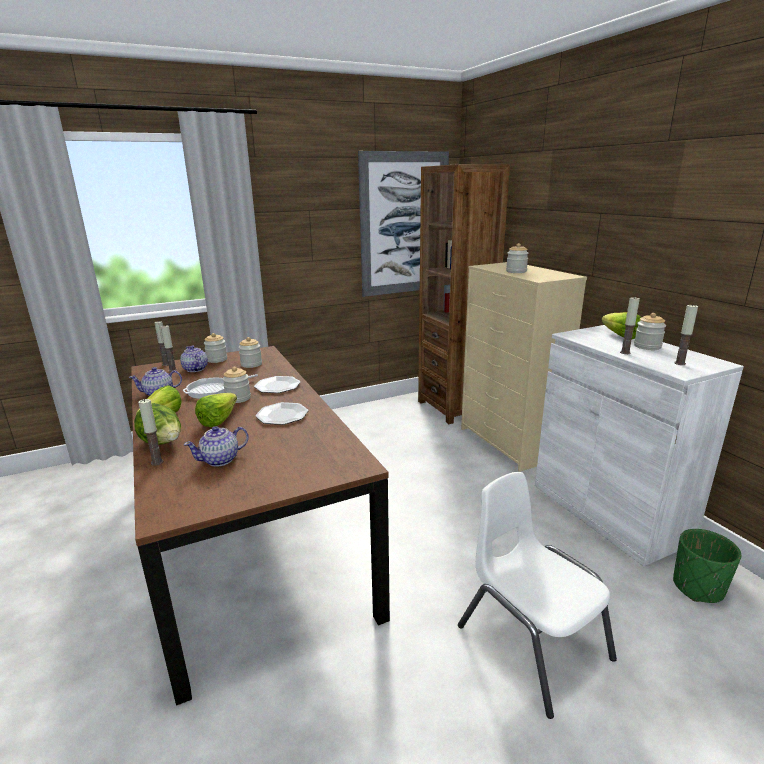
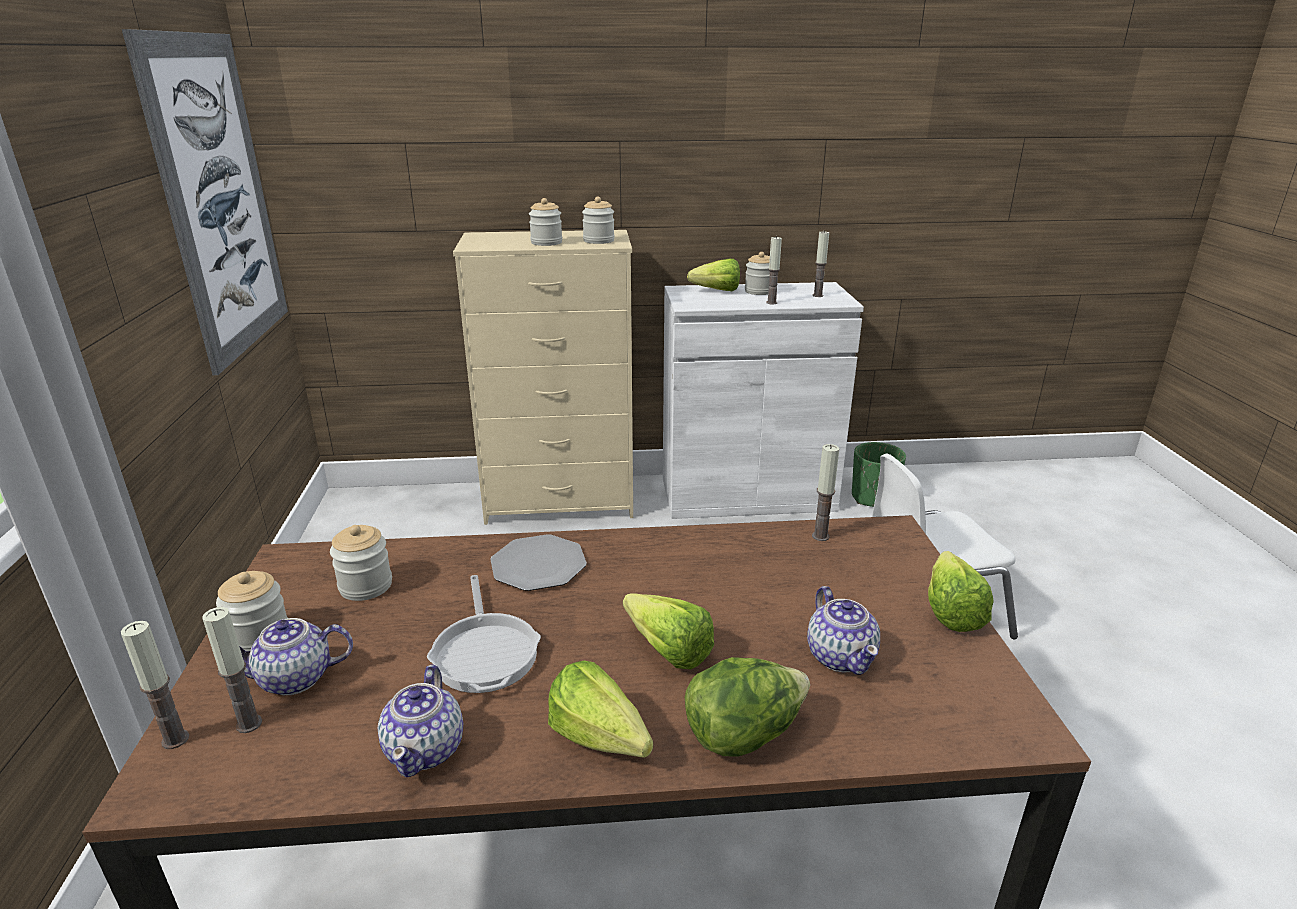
camera: 70 degrees left, 5 degrees up
candle [138,399,163,466] -> candle moved to [812,444,839,541]
jar [222,367,251,403] -> jar moved to [582,197,615,244]
plate [255,402,309,425] -> none
brown bookcase [418,164,510,424] -> none
none -> lettuce [928,551,994,632]

